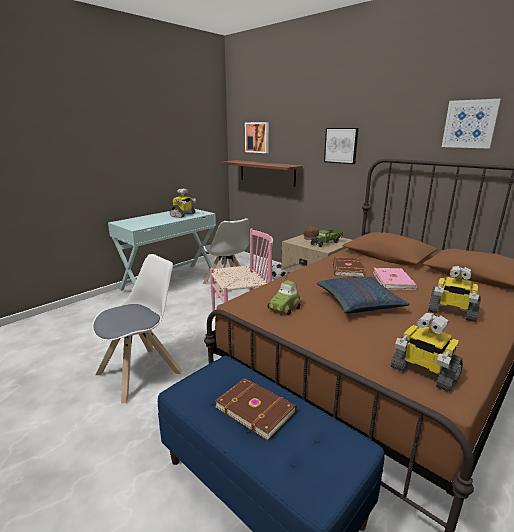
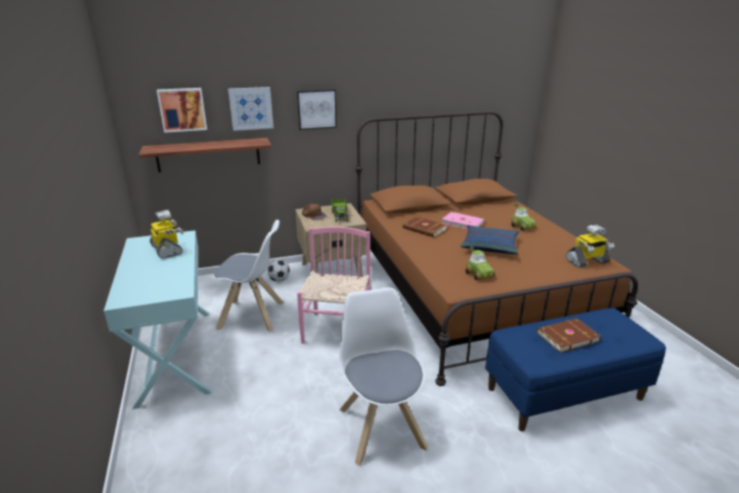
camera: 60 degrees left, 5 degrees up
toy robot [428,266,481,322] -> toy car [511,204,536,231]
picture [442,99,501,149] -> picture moved to [228,87,274,131]

